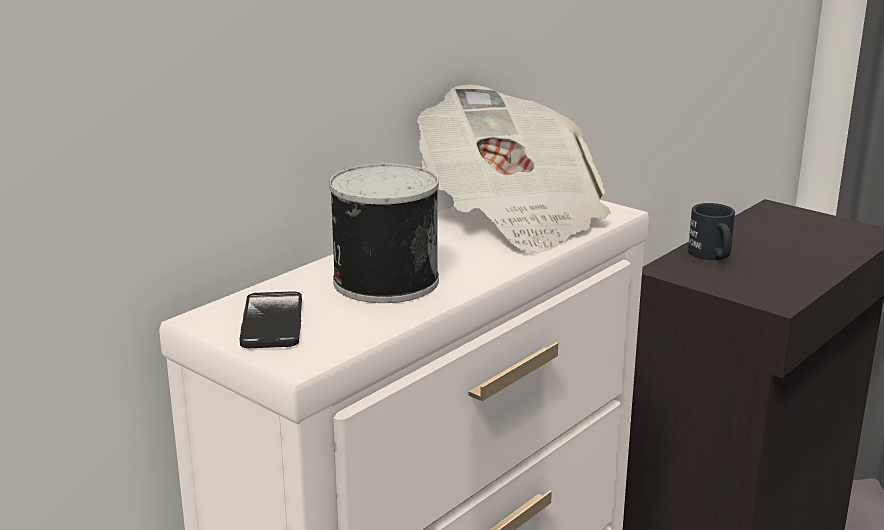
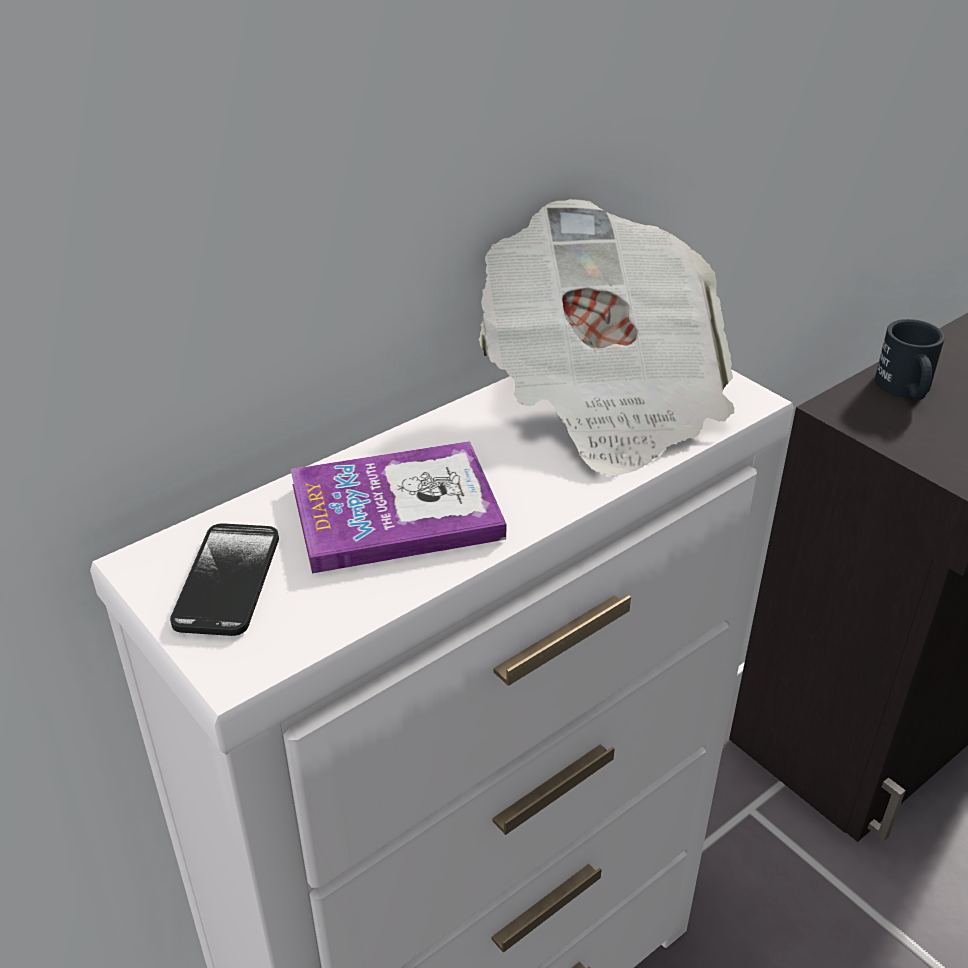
camera: 10 degrees right, 15 degrees up
can [329,163,439,303] -> book [291,441,506,573]

